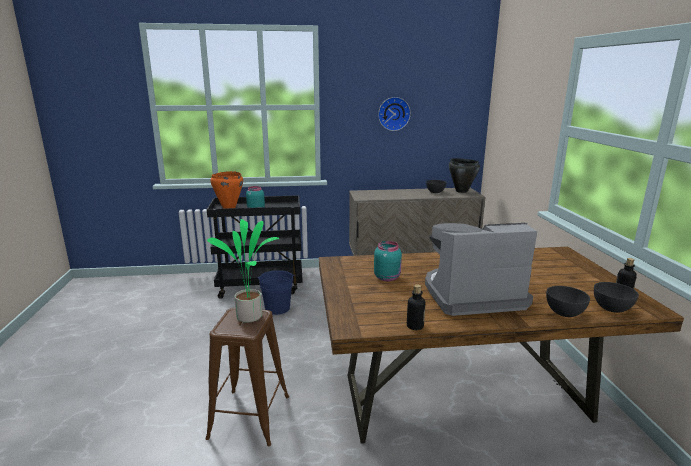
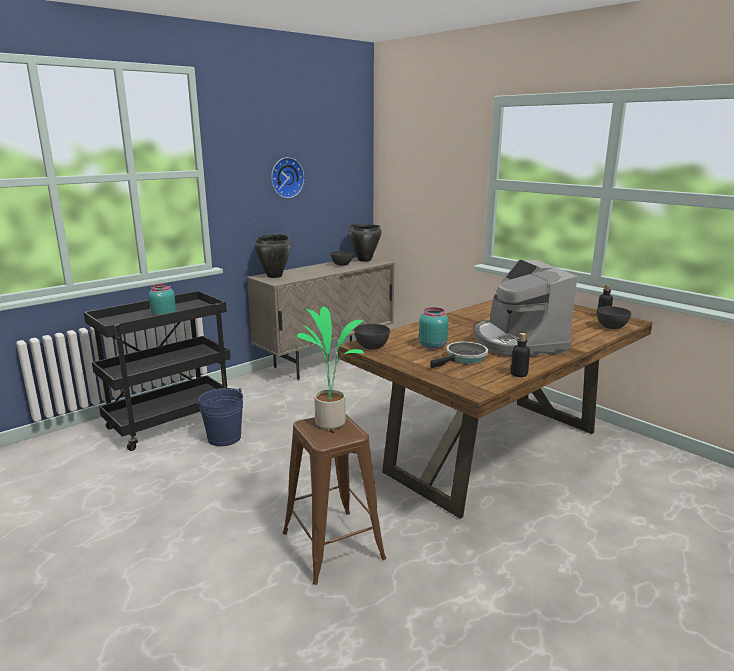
camera: 35 degrees left, 0 degrees up
orange cooking pot [210,171,243,209] -> none
coffee machine [425,223,537,316] -> coffee machine turned 60 degrees counterclockwise [474,259,577,357]
grey bowl [546,286,590,317] -> grey bowl moved to [354,324,390,350]
none -> black cooking pot [255,234,291,278]
none -> frying pan [430,342,488,369]

